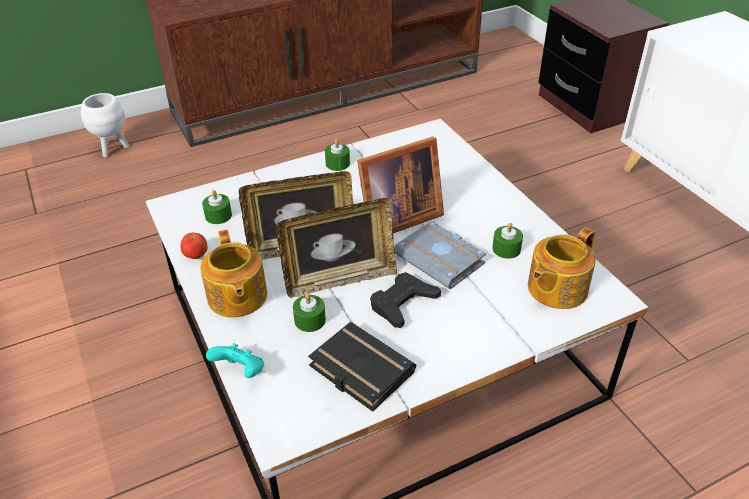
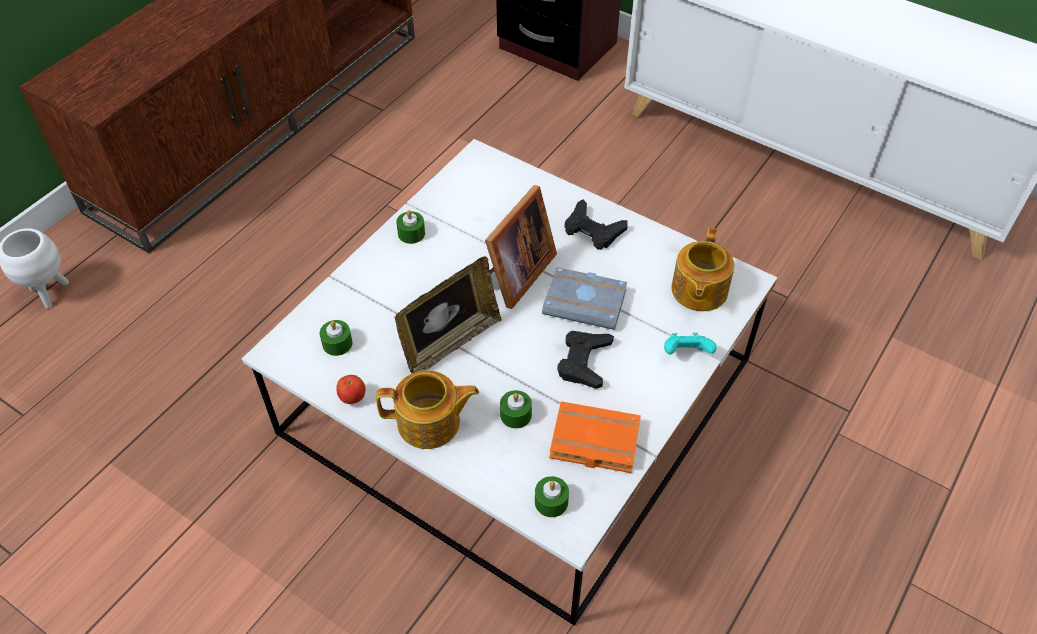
camera: 30 degrees left, 10 degrees up
teapot [200,230,267,318] -> teapot turned 45 degrees counterclockwise [376,370,479,449]
turquoise game controller [206,343,264,378] -> turquoise game controller moved to [664,333,717,354]
picture frame [276,198,397,298] -> none
black book [308,322,416,412] -> orange book [549,401,641,473]
green candle [492,223,523,259] -> green candle moved to [535,476,569,517]
none -> black game controller [565,199,628,250]

